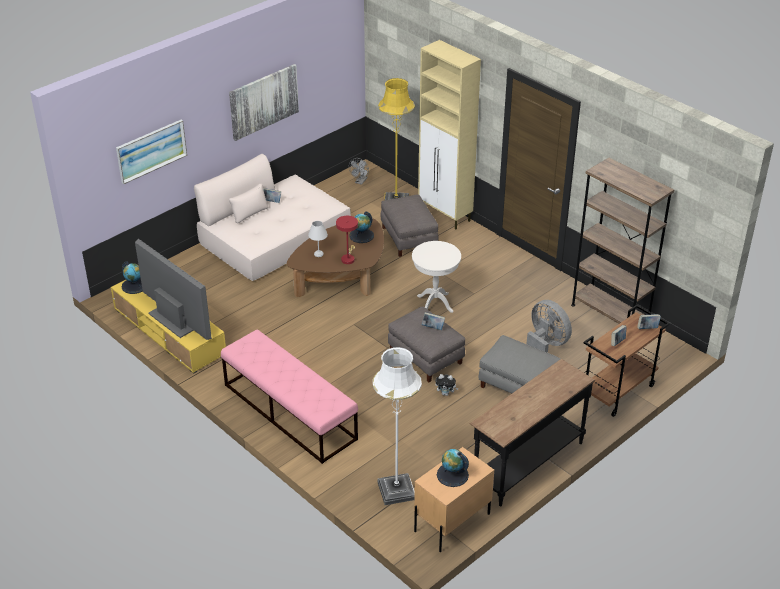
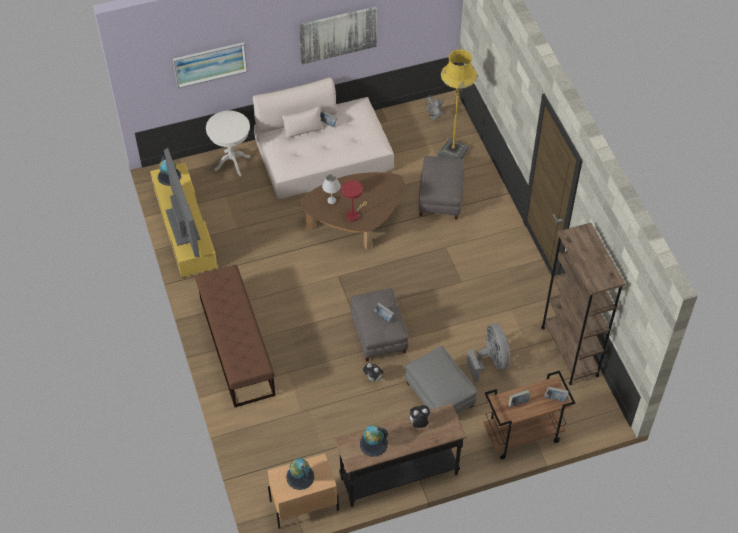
camera: 25 degrees right, 15 degrees up
pink bench [221,330,358,464] -> brown bench [195,265,276,407]
globe [350,211,374,243] -> globe moved to [360,425,388,457]
white floor lamp [373,347,422,505] -> none
white side table [412,241,461,313] -> white side table moved to [206,111,250,177]
beige cabinet [418,40,481,229] -> none
none -> plush toy [408,405,430,428]

